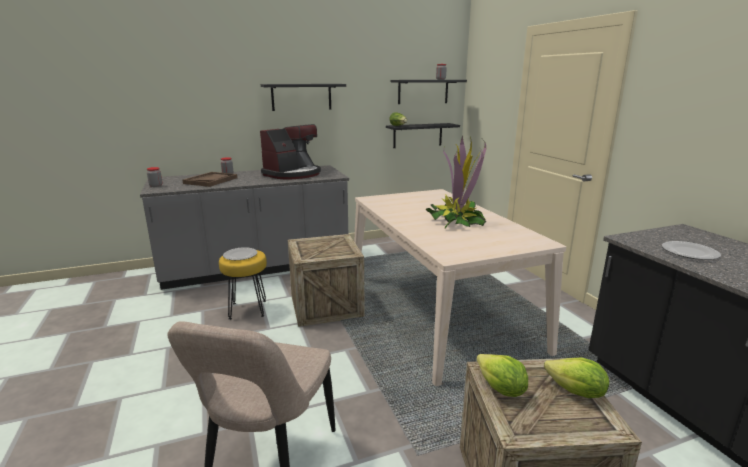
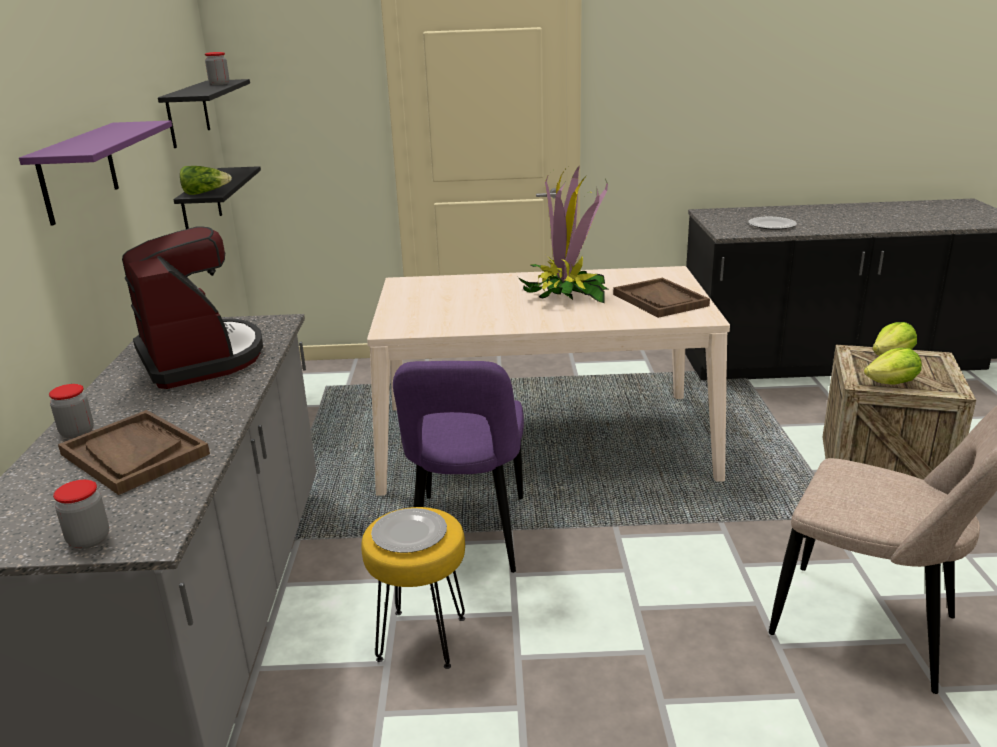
camera: 70 degrees left, 5 degrees up
black shelf [261,84,346,111] -> purple shelf [19,120,172,225]
crate [288,234,365,327] -> purple chair [393,361,524,573]
none -> brown tray [613,278,710,318]

